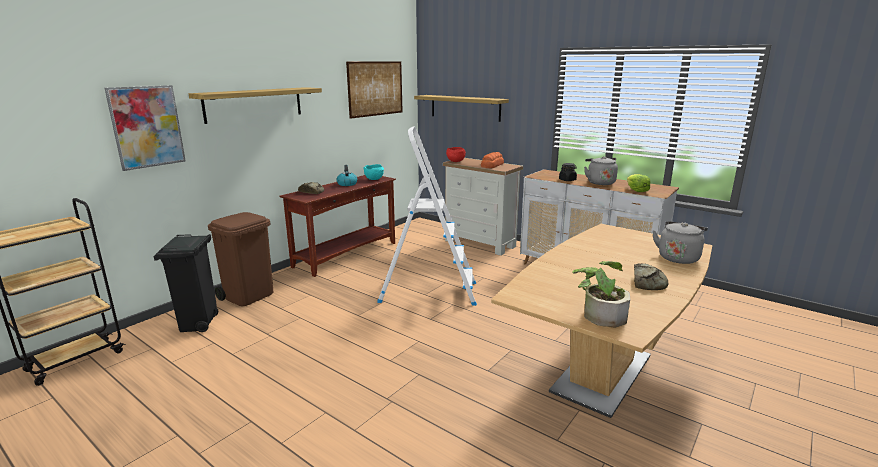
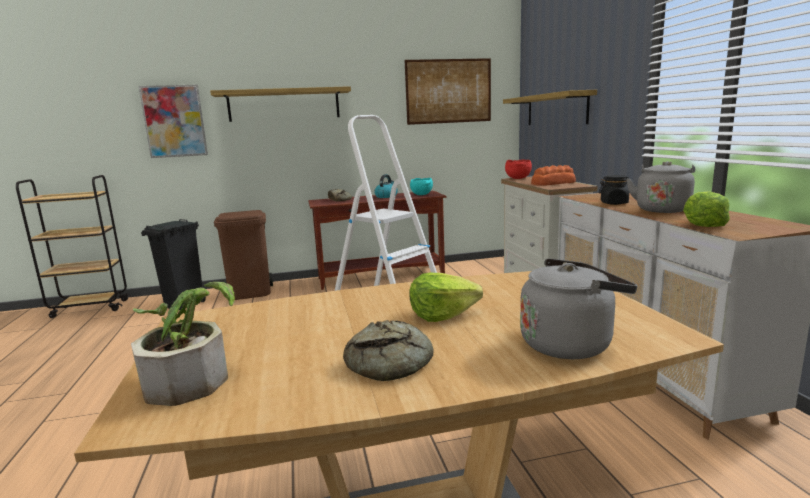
camera: 40 degrees right, 5 degrees down
none -> lettuce [409,273,483,322]

